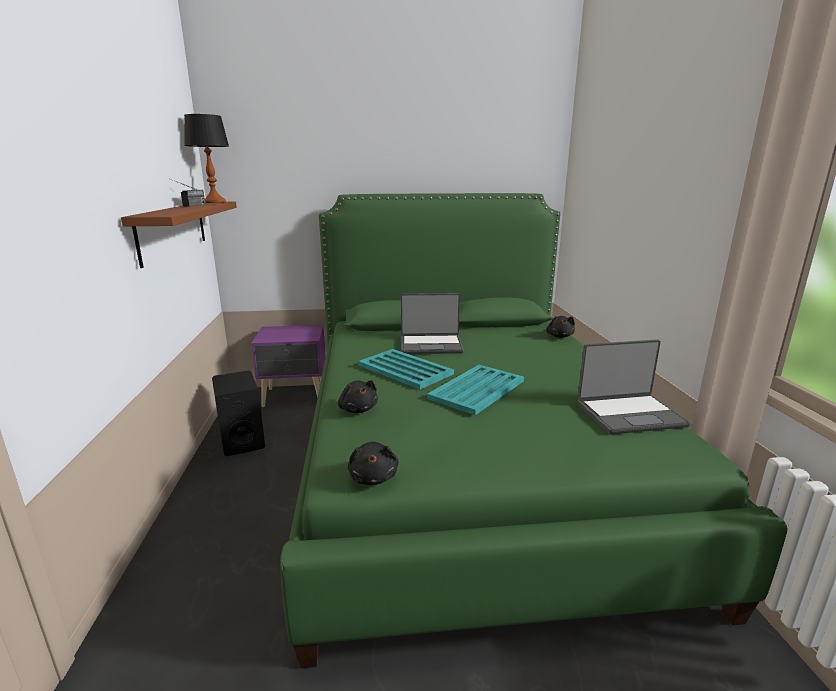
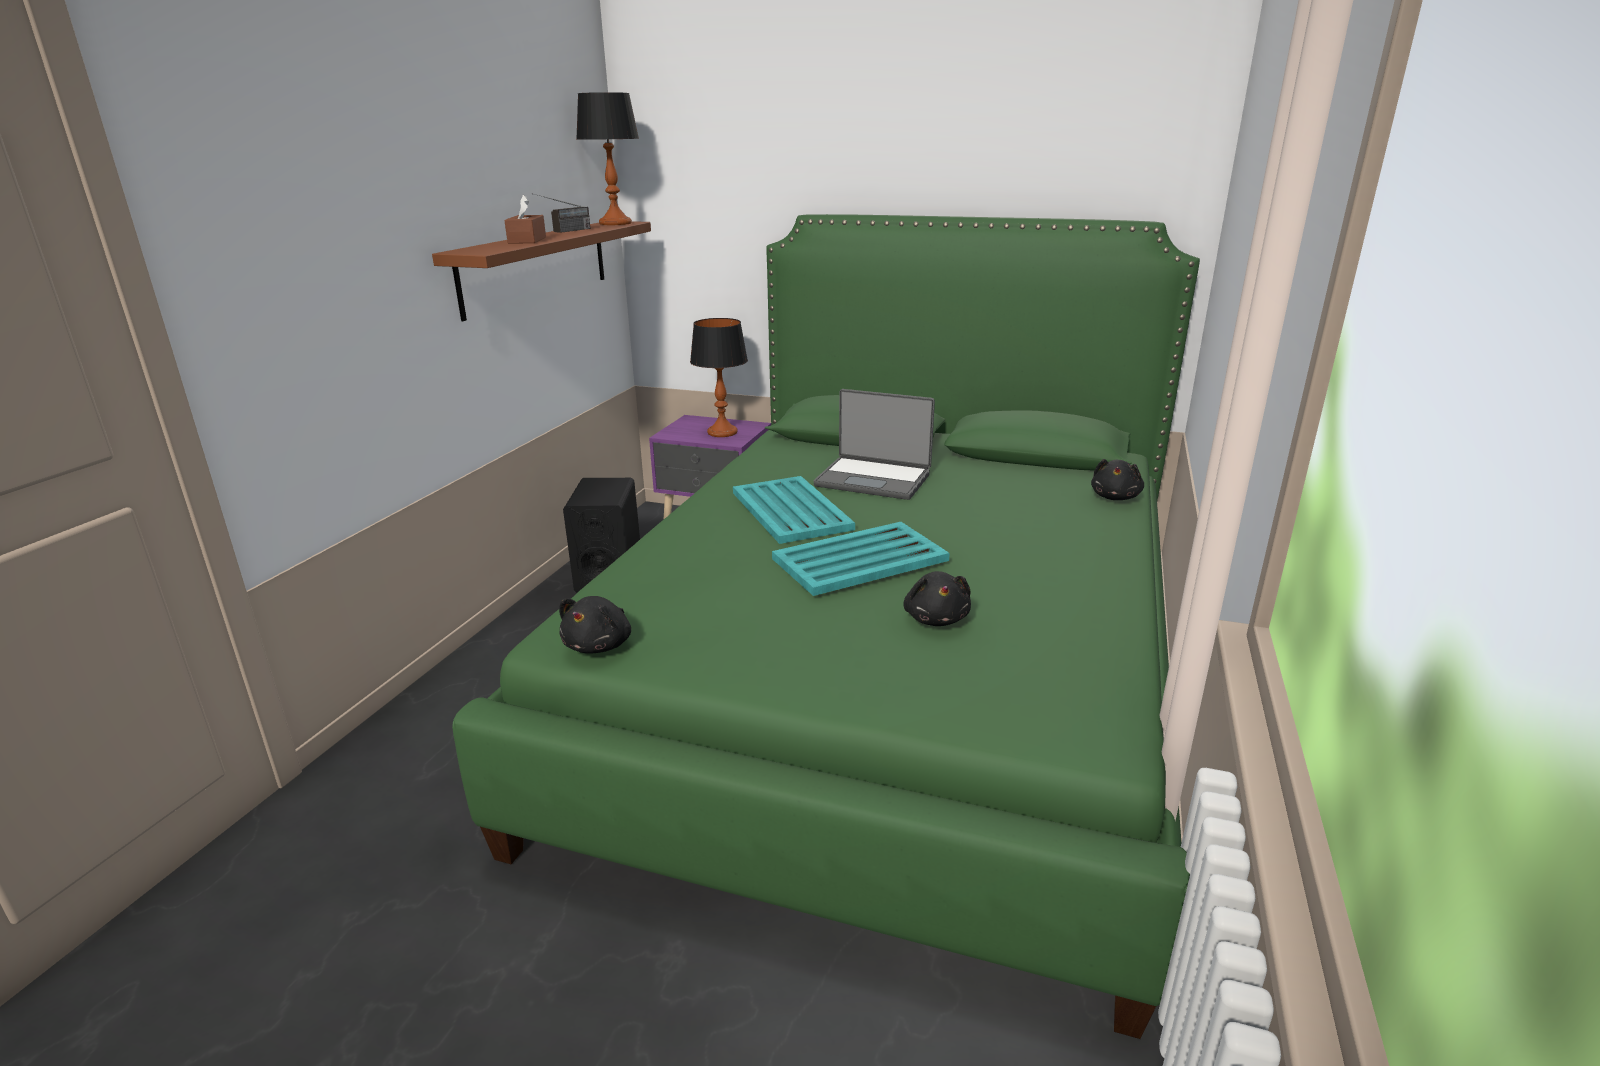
camera: 25 degrees right, 5 degrees up
black plush toy [338,381,378,413] -> black plush toy moved to [903,571,971,626]
laptop [577,339,691,435] -> none
none -> brown tissue box [504,194,546,244]
none -> table lamp [690,318,748,437]

